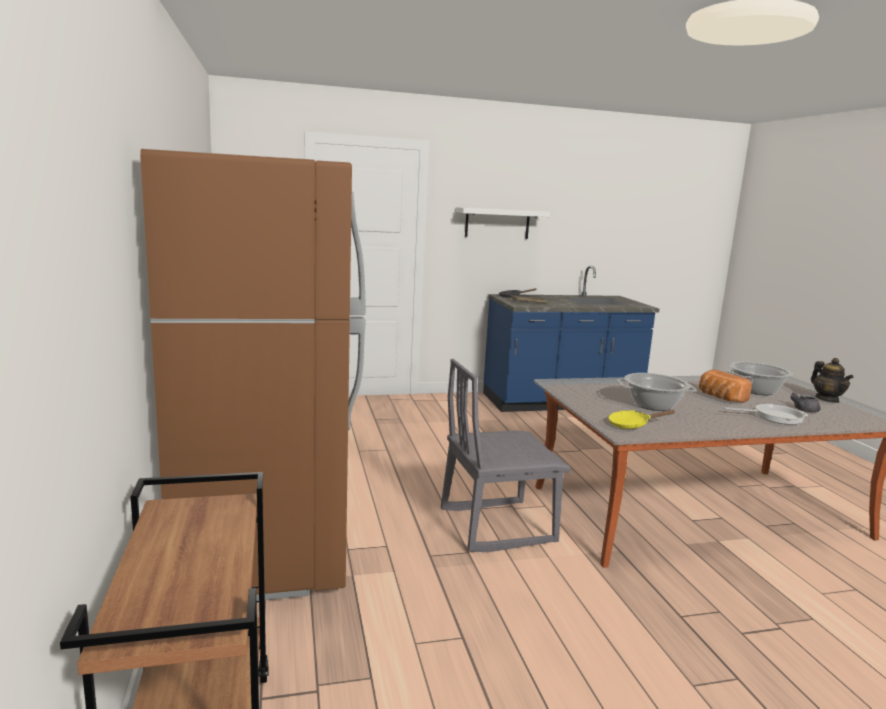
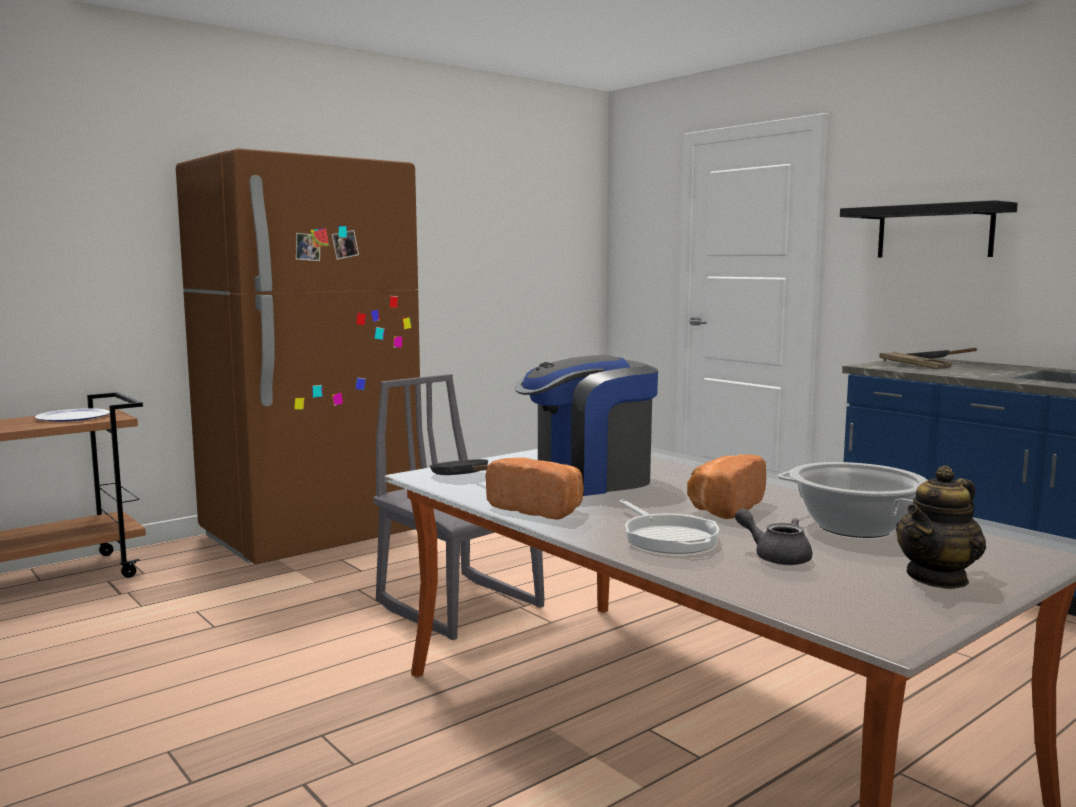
camera: 65 degrees right, 5 degrees down
white shelf [456,207,550,239] -> black shelf [840,200,1018,258]
yellow frying pan [608,410,675,429] -> black frying pan [430,459,488,475]
cooking pot [617,373,697,411] -> coffee machine [515,355,658,496]
none -> plate [35,408,110,422]
none -> bread [485,457,584,520]

